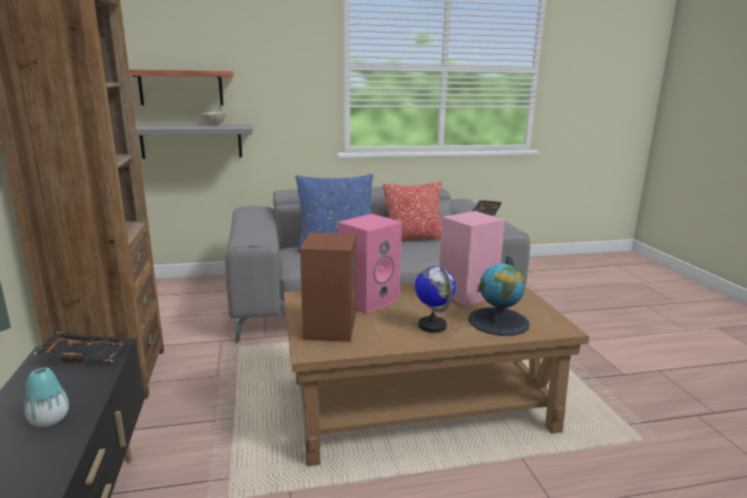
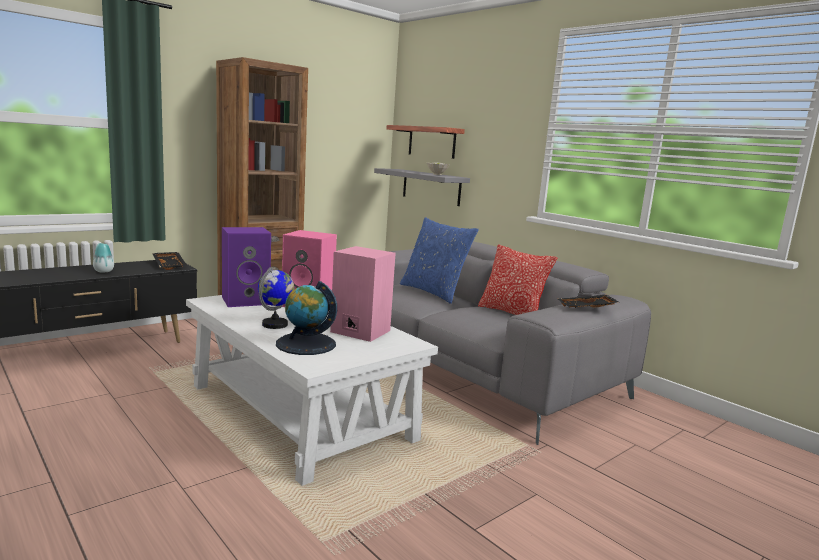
camera: 60 degrees right, 5 degrees down
brown coffee table [284,283,589,466] -> white coffee table [186,295,438,486]
brown speaker [300,233,356,342] -> purple speaker [222,227,271,307]

